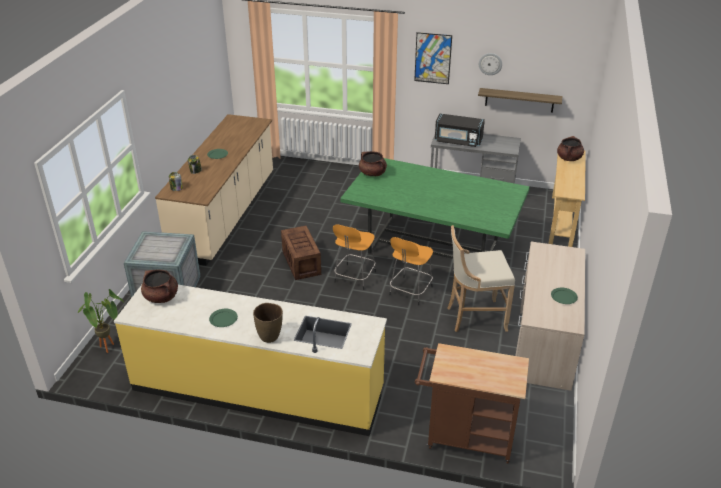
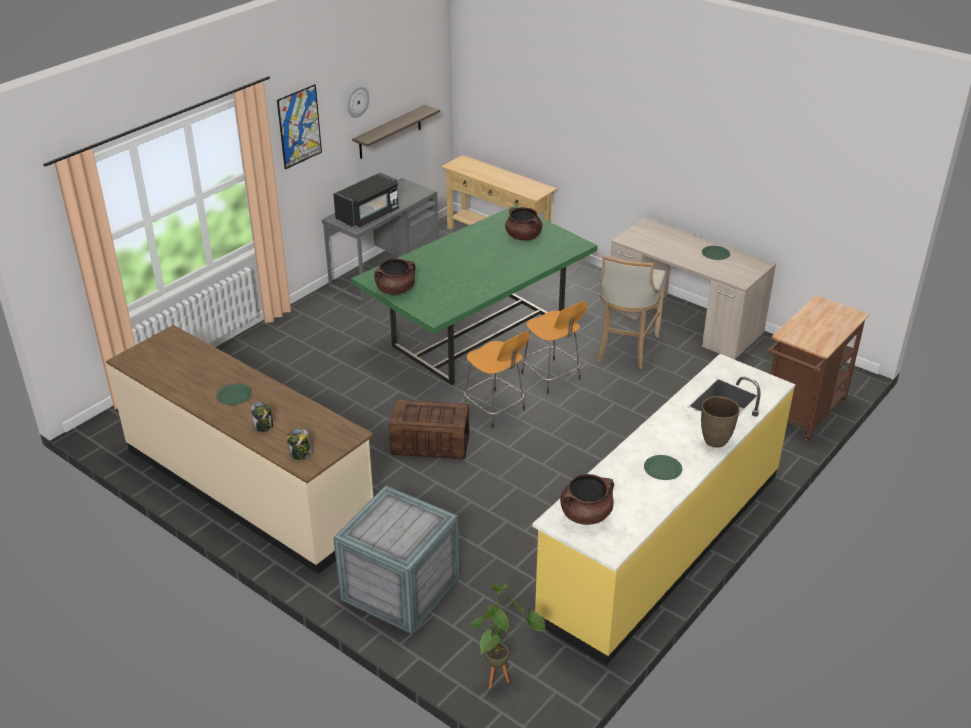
camera: 65 degrees left, 0 degrees up
brown cooking pot [557,136,584,161] -> brown cooking pot moved to [505,207,542,241]

